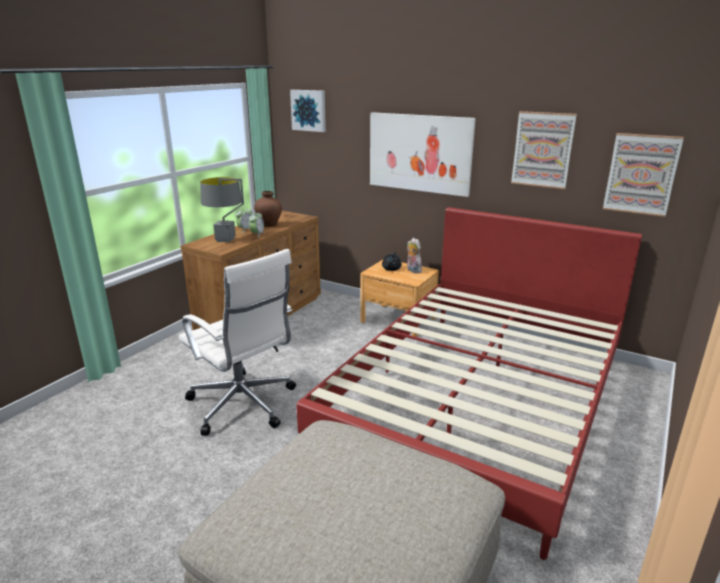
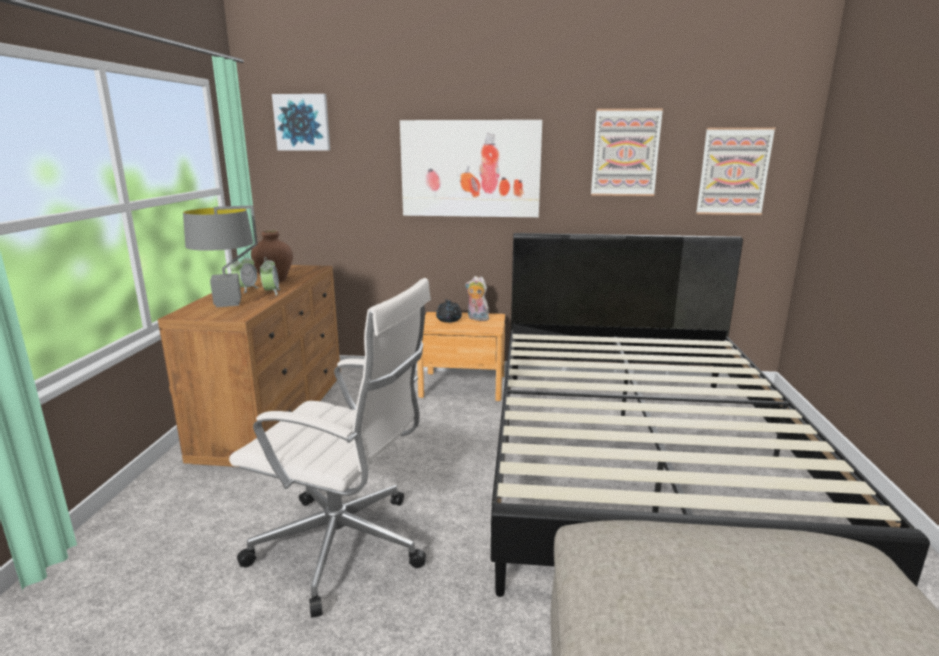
camera: 25 degrees left, 5 degrees down
red bed [296,207,642,560] -> black bed [491,233,930,597]

